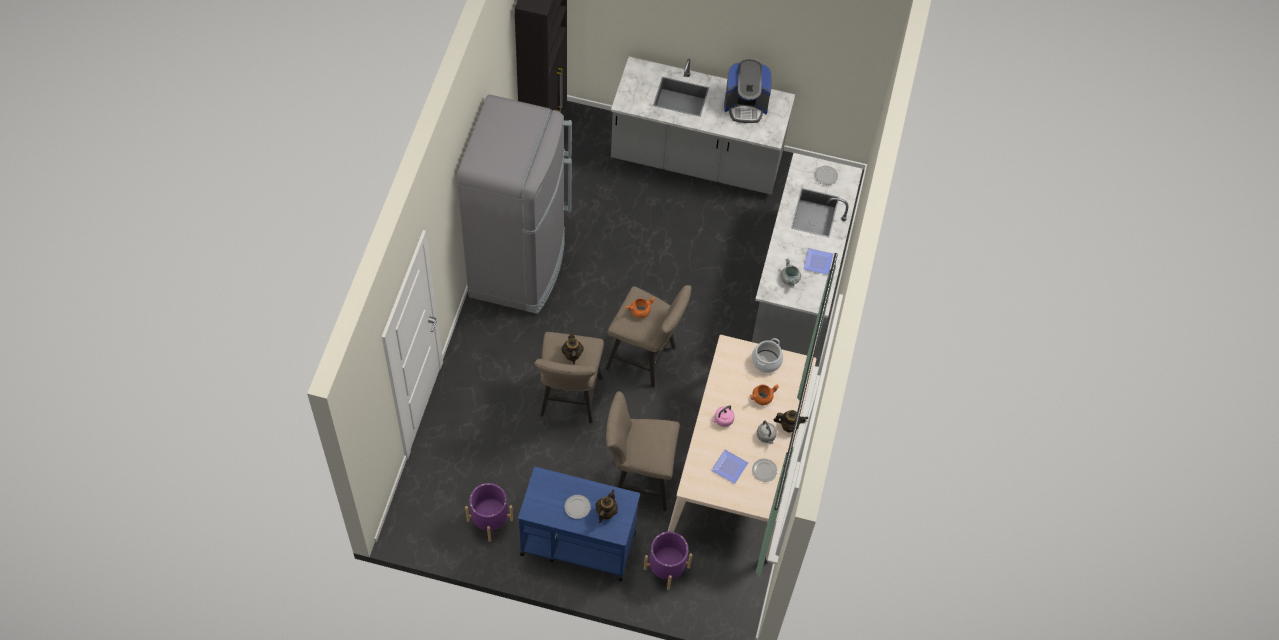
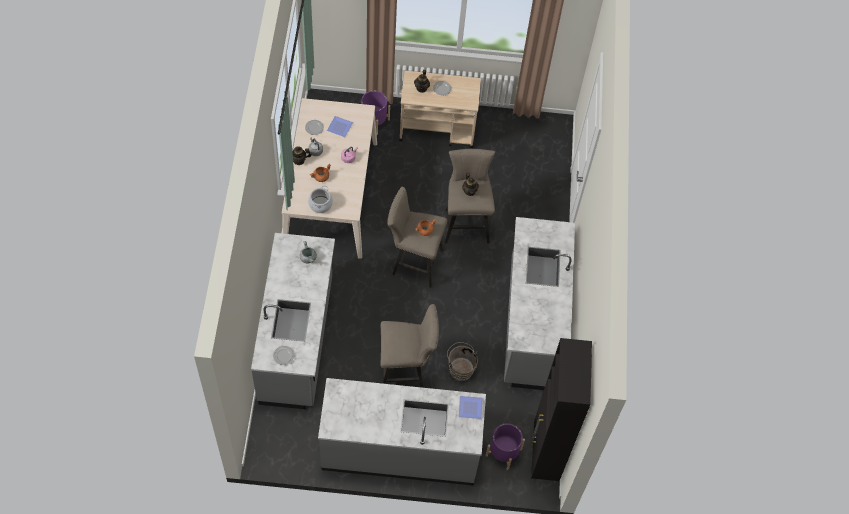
camera: 170 degrees right, 0 degrees up
grey fridge [457,95,572,314] -> grey counter [504,217,575,390]
purple planter [465,483,513,542] -> purple planter moved to [485,423,525,470]
blue cart [518,467,640,582] -> beige cart [399,71,481,148]
beige stool [606,391,680,511] -> beige stool moved to [380,304,439,388]
coffee machine [724,59,772,123] -> none
plate [803,248,833,275] -> plate moved to [459,396,483,419]
none -> brown bucket [447,342,478,381]

